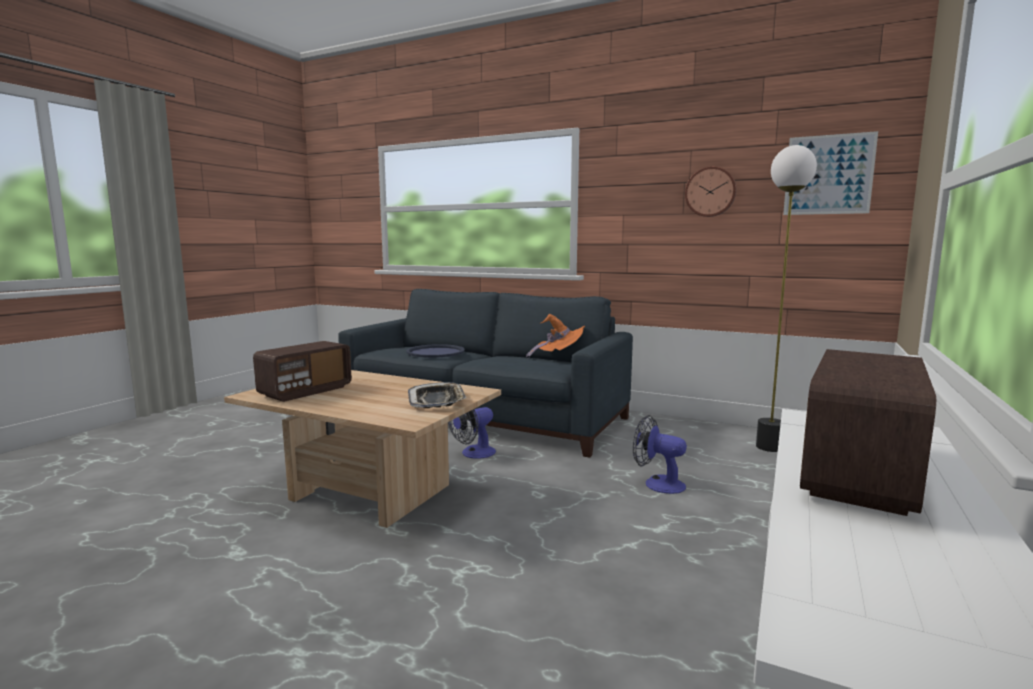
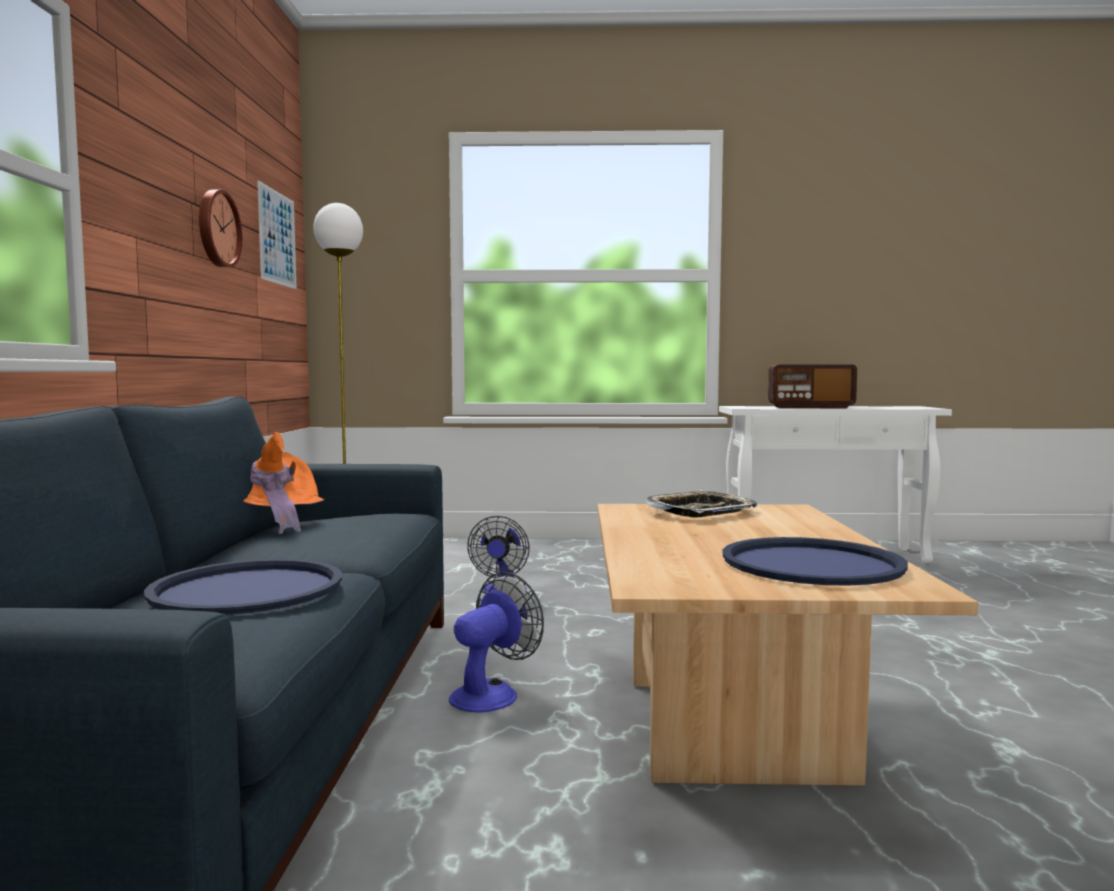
camera: 115 degrees left, 5 degrees down
radio [253,341,352,402] -> blue tray [723,537,908,586]
fan [448,407,496,459] -> fan turned 75 degrees counterclockwise [449,572,544,713]

